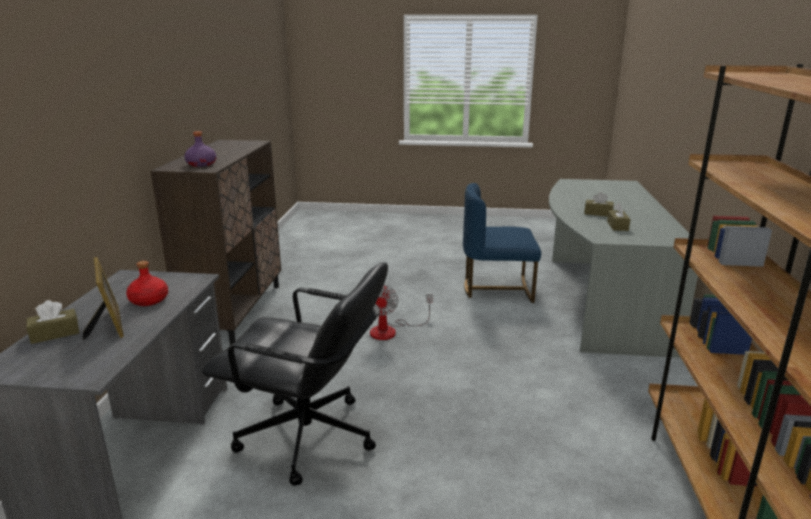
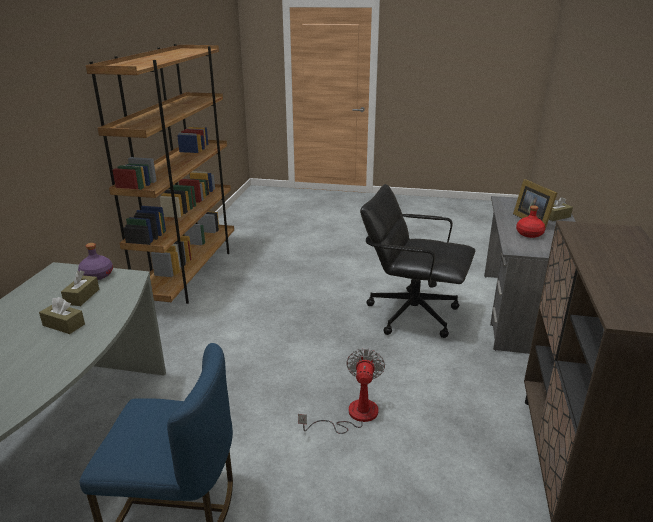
camera: 175 degrees left, 5 degrees up
purple bottle [184,131,216,167] -> purple bottle moved to [78,243,113,280]

